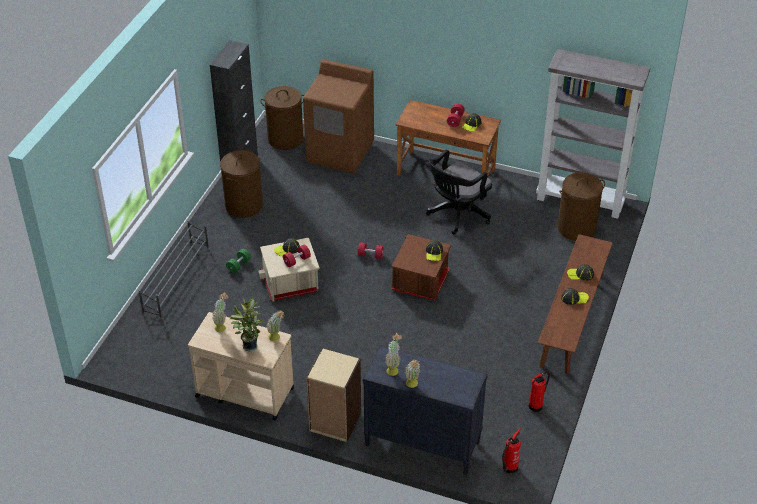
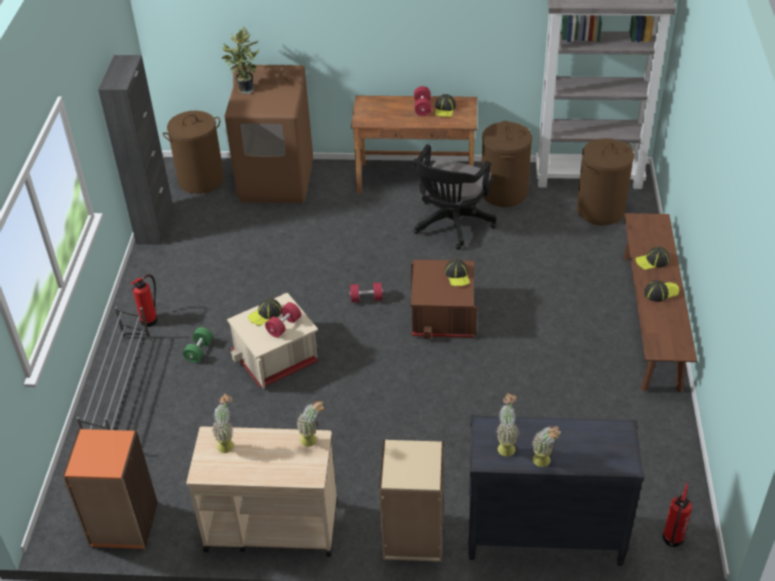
camera: 15 degrees left, 0 degrees up
brown laundry basket [220,150,263,218] -> brown laundry basket moved to [482,121,532,207]
potted plant [229,298,264,352] -> potted plant moved to [222,27,259,94]
fire extinguisher [528,371,550,412] -> fire extinguisher moved to [130,274,158,327]
none -> orange bookcase [62,429,158,549]

